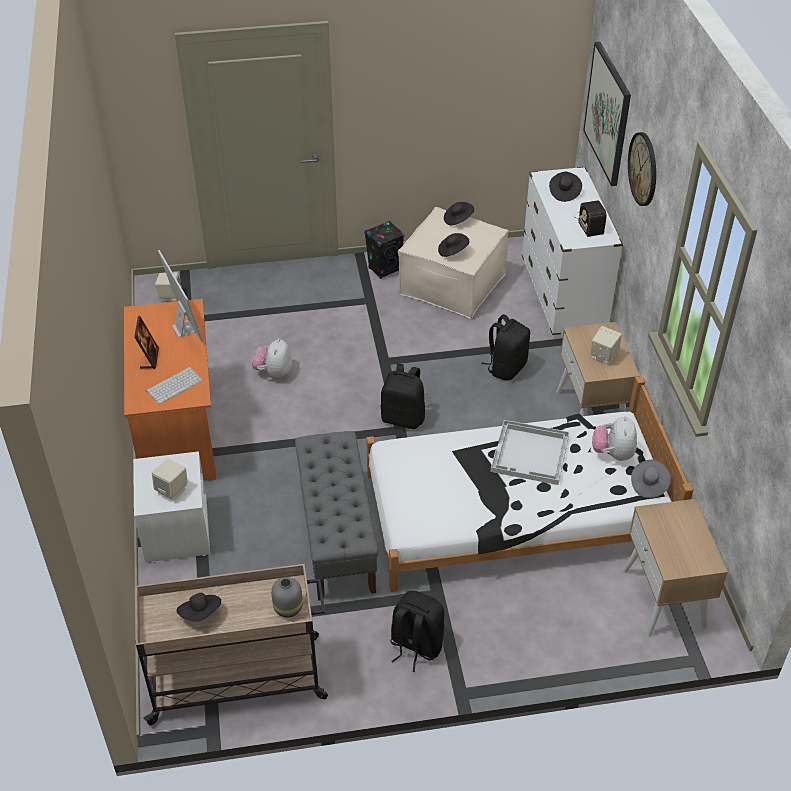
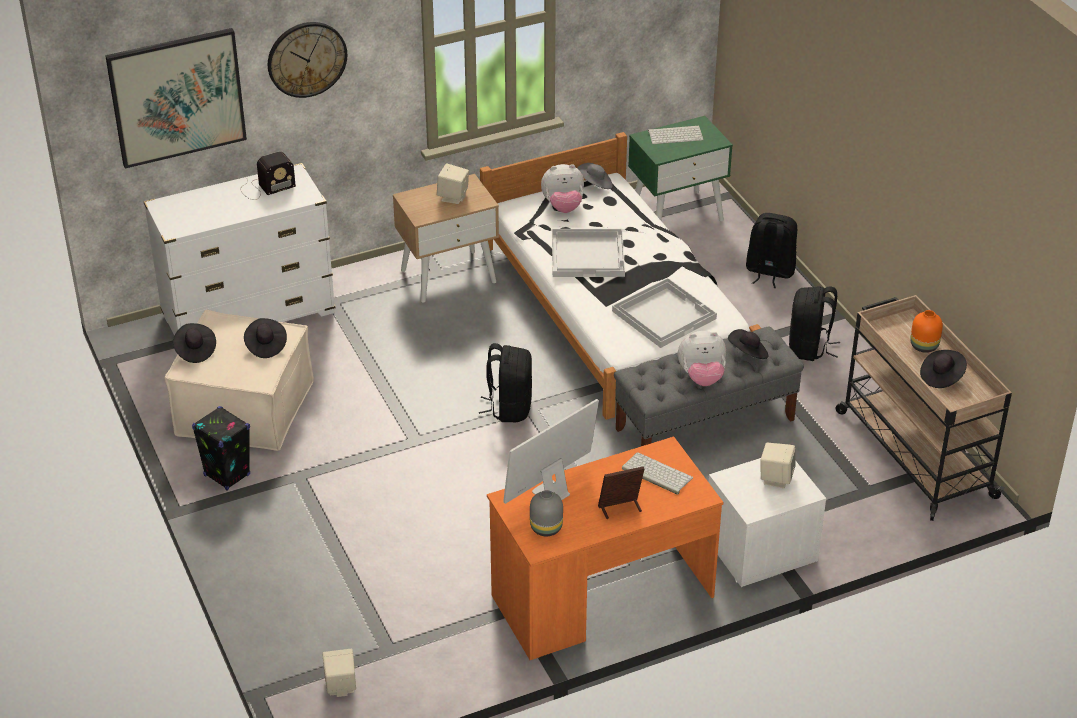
camera: 105 degrees left, 5 degrees down
plush toy [252,338,292,378] -> plush toy moved to [678,331,726,386]
grey vase [271,577,303,618] -> grey vase moved to [530,490,563,536]
black backpack [481,314,530,380] -> black backpack moved to [746,213,797,288]
black hat [549,172,582,202] -> black hat moved to [728,329,768,359]
beige nightstand [623,499,728,637] -> green nightstand [628,116,733,221]
none -> white tray [612,278,717,348]
none -> keyboard [648,126,704,144]
none -> orange vase [910,310,943,353]

